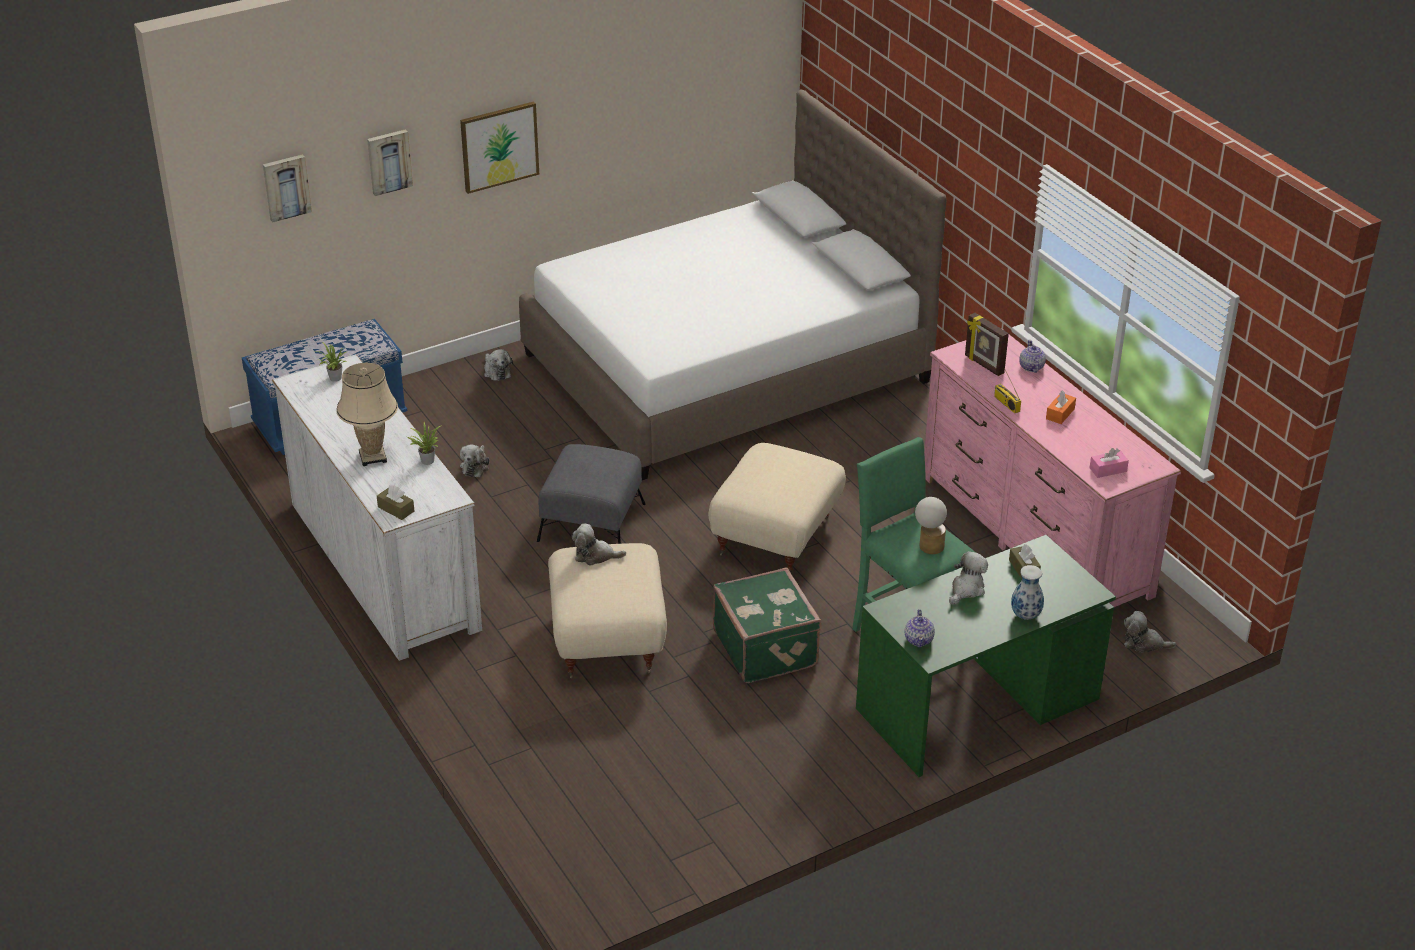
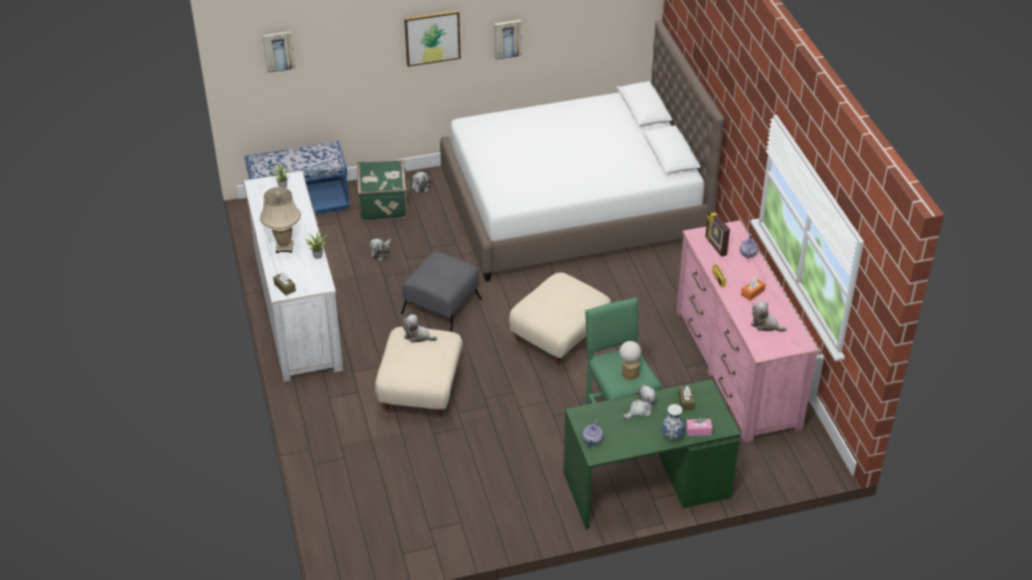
camera: 15 degrees right, 5 degrees up
picture [367,129,413,196] -> picture moved to [494,20,522,60]
green suitcase [713,568,822,683] -> green suitcase moved to [357,159,410,221]
pink tissue box [1090,448,1129,478] -> pink tissue box moved to [686,417,712,436]
plush toy [1124,611,1176,653] -> plush toy moved to [751,301,787,332]

